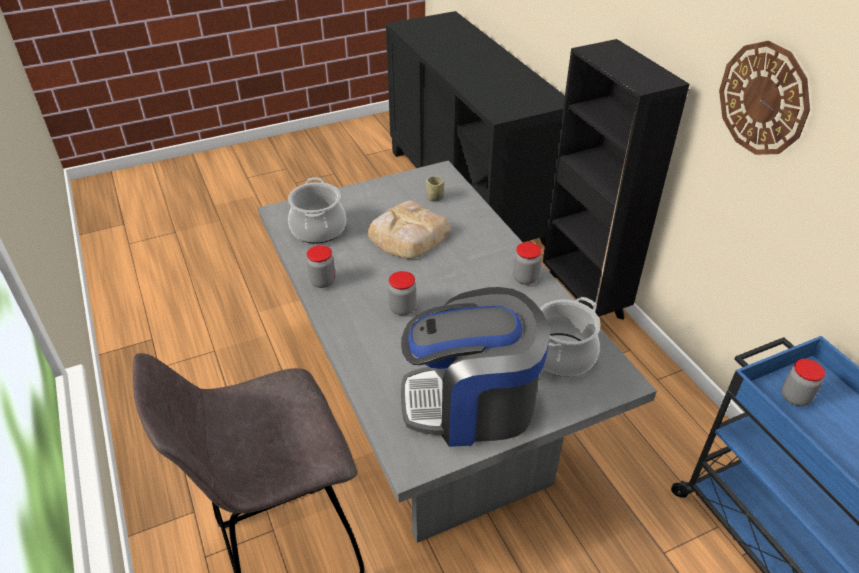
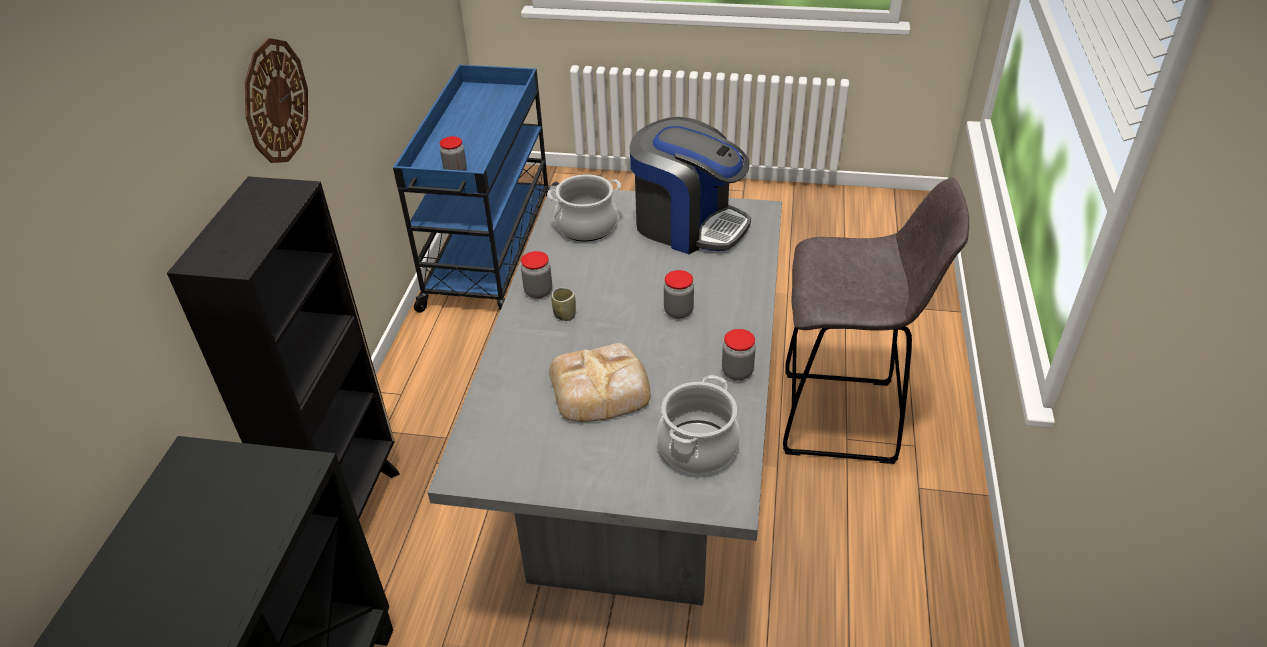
camera: 145 degrees left, 0 degrees up
cup [426,176,444,201] -> cup moved to [551,288,576,321]

